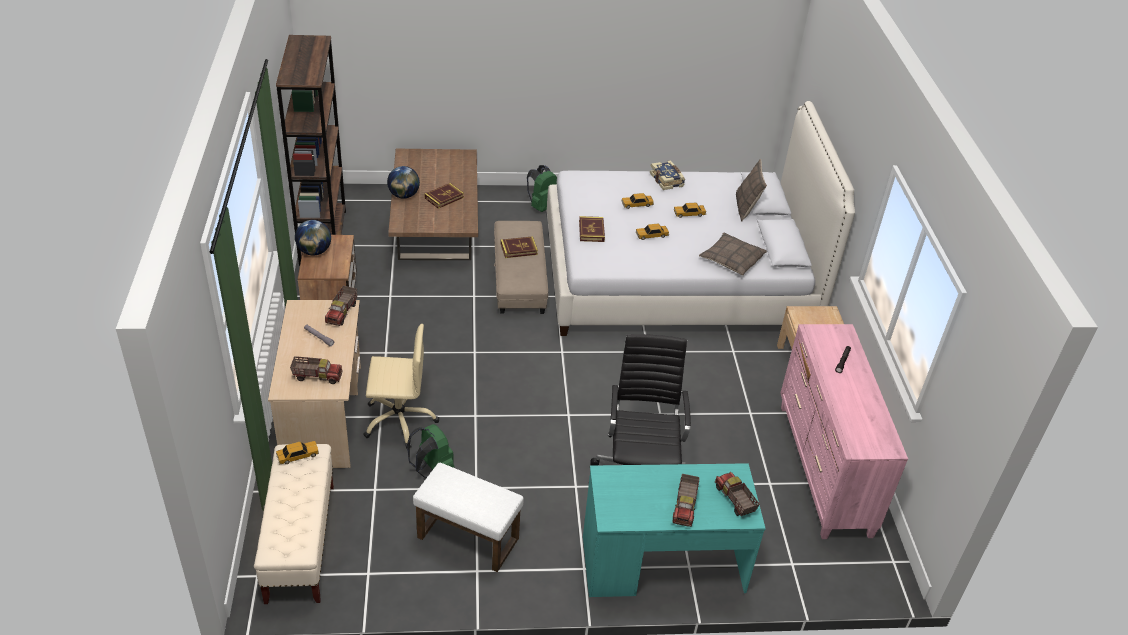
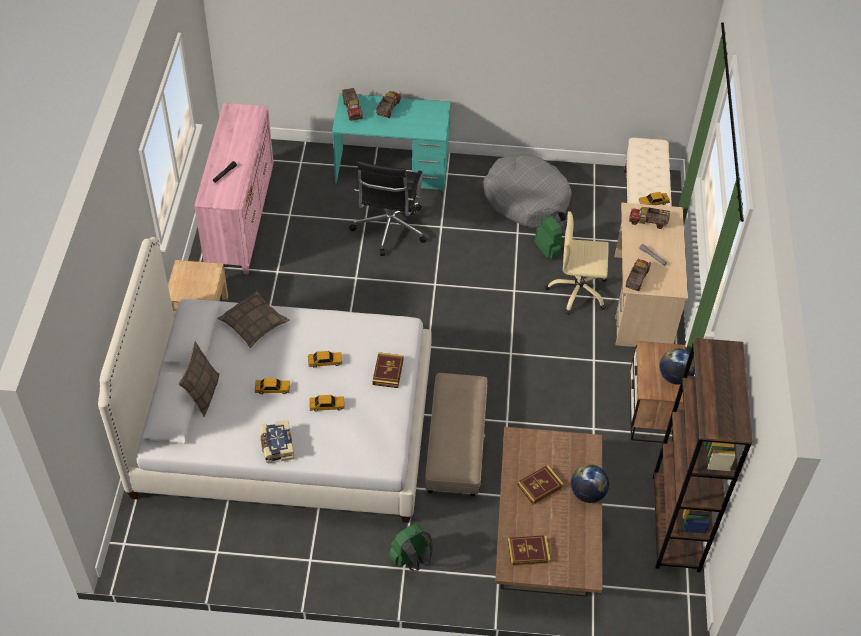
camera: 170 degrees left, 10 degrees up
white ottoman [413,463,524,572] -> grey dog bed [483,154,572,228]
book [501,236,538,258] -> book moved to [507,535,551,566]

